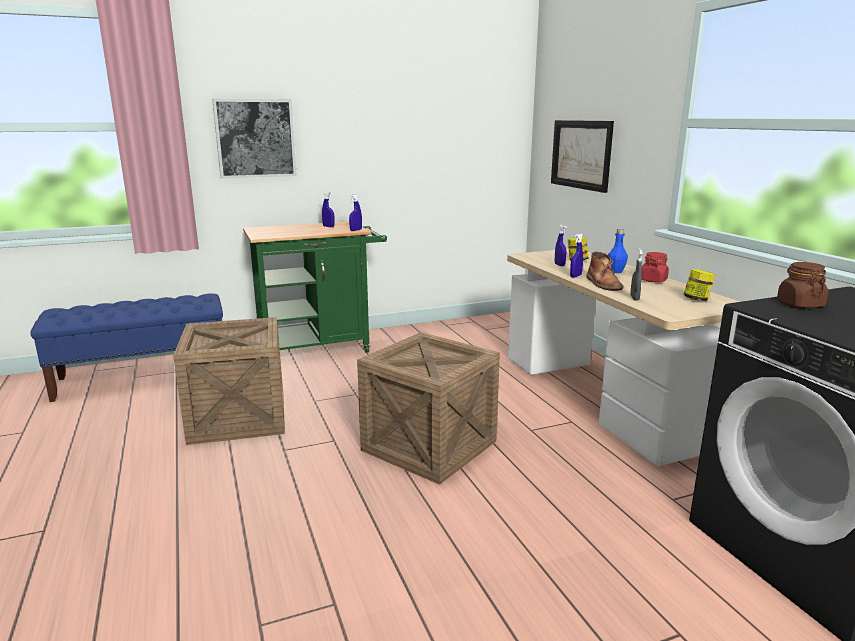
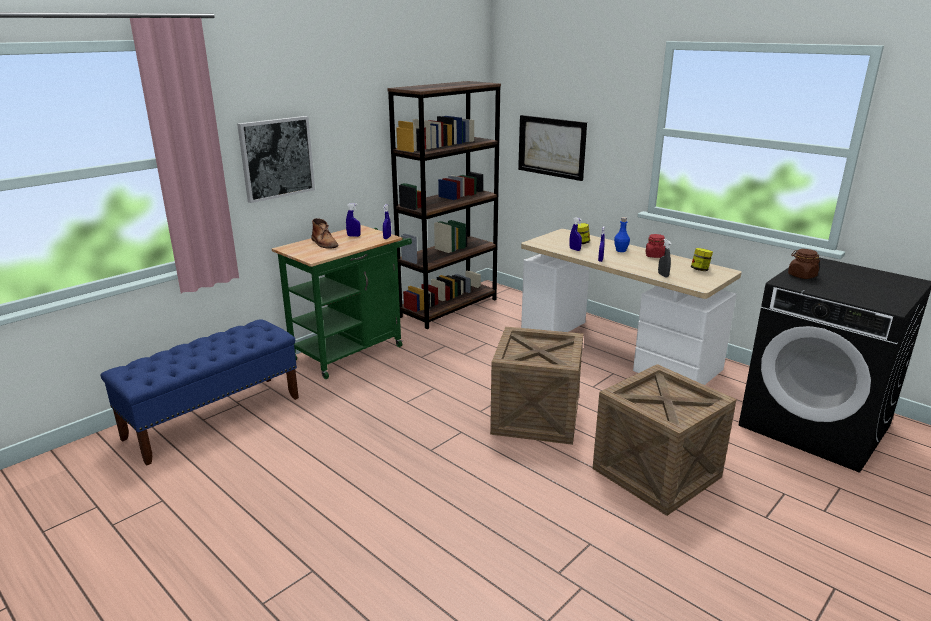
camera: 25 degrees left, 5 degrees up
crate [173,317,285,445] -> crate moved to [592,364,737,516]
brown boot [586,252,623,291] -> brown boot moved to [311,218,338,249]
none -> brown bookcase [387,81,501,329]

